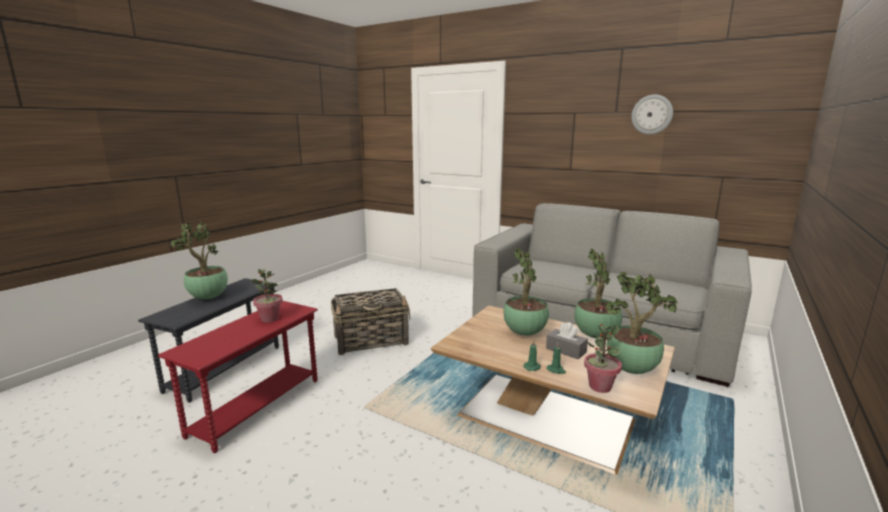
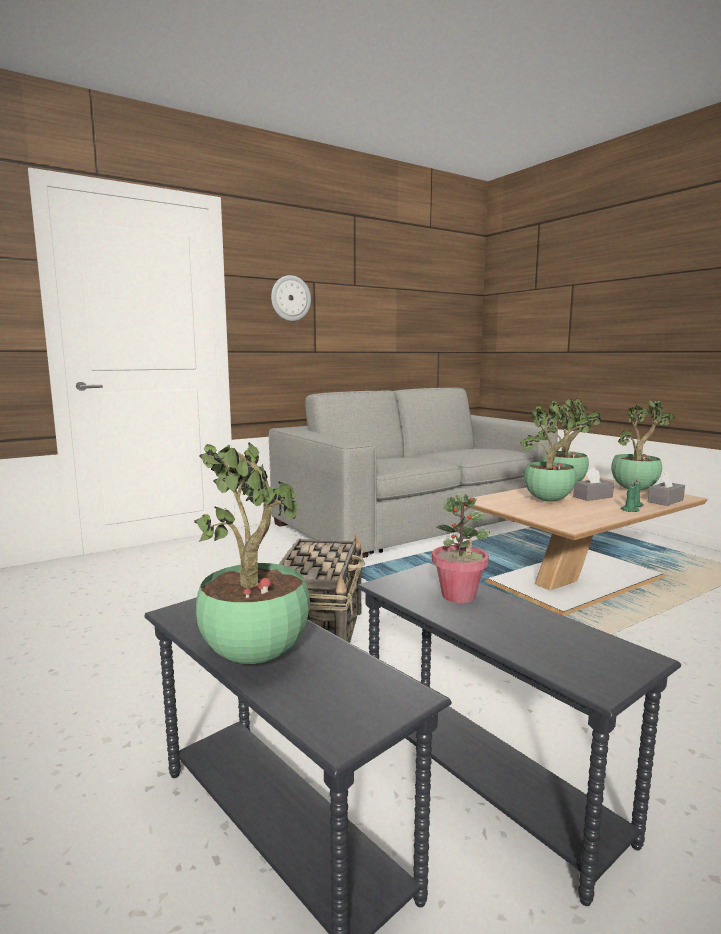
camera: 65 degrees left, 5 degrees down
red side table [158,301,318,453] -> grey side table [357,563,681,906]
potted plant [584,323,622,393] -> grey tissue box [648,471,685,506]
wall clock [631,94,673,135] -> wall clock moved to [271,275,311,321]

